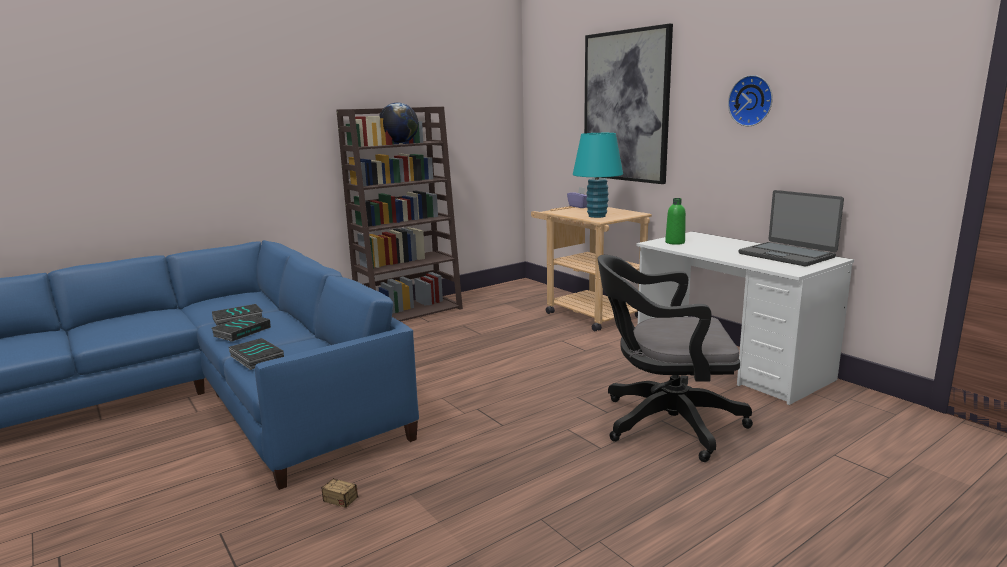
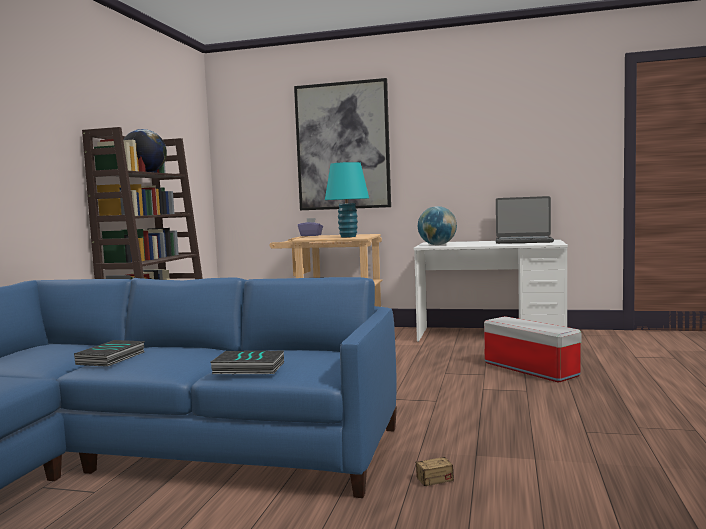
camera: 40 degrees left, 10 degrees down
book [212,315,271,342] -> none
black office chair [598,255,753,462] -> storage box [484,316,581,383]
green bottle [665,198,686,245] -> globe [418,206,457,245]
wall clock [728,75,773,126] -> none

